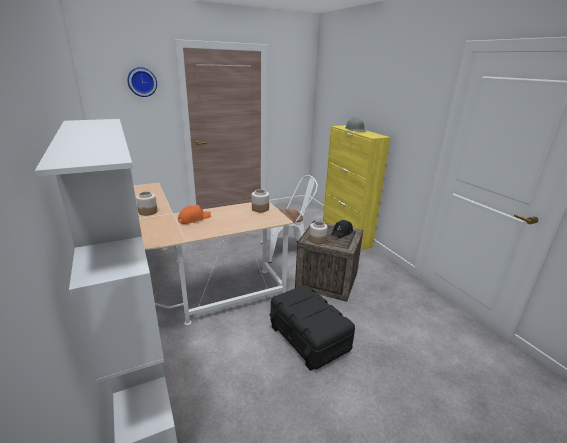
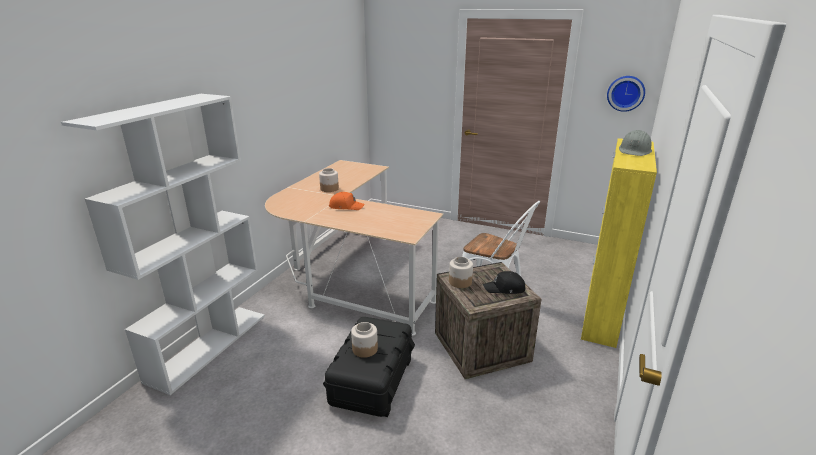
camera: 50 degrees right, 0 degrees up
wall clock [127,67,157,97] -> wall clock moved to [607,76,645,112]
jar [252,189,269,212] -> jar moved to [351,322,378,358]

